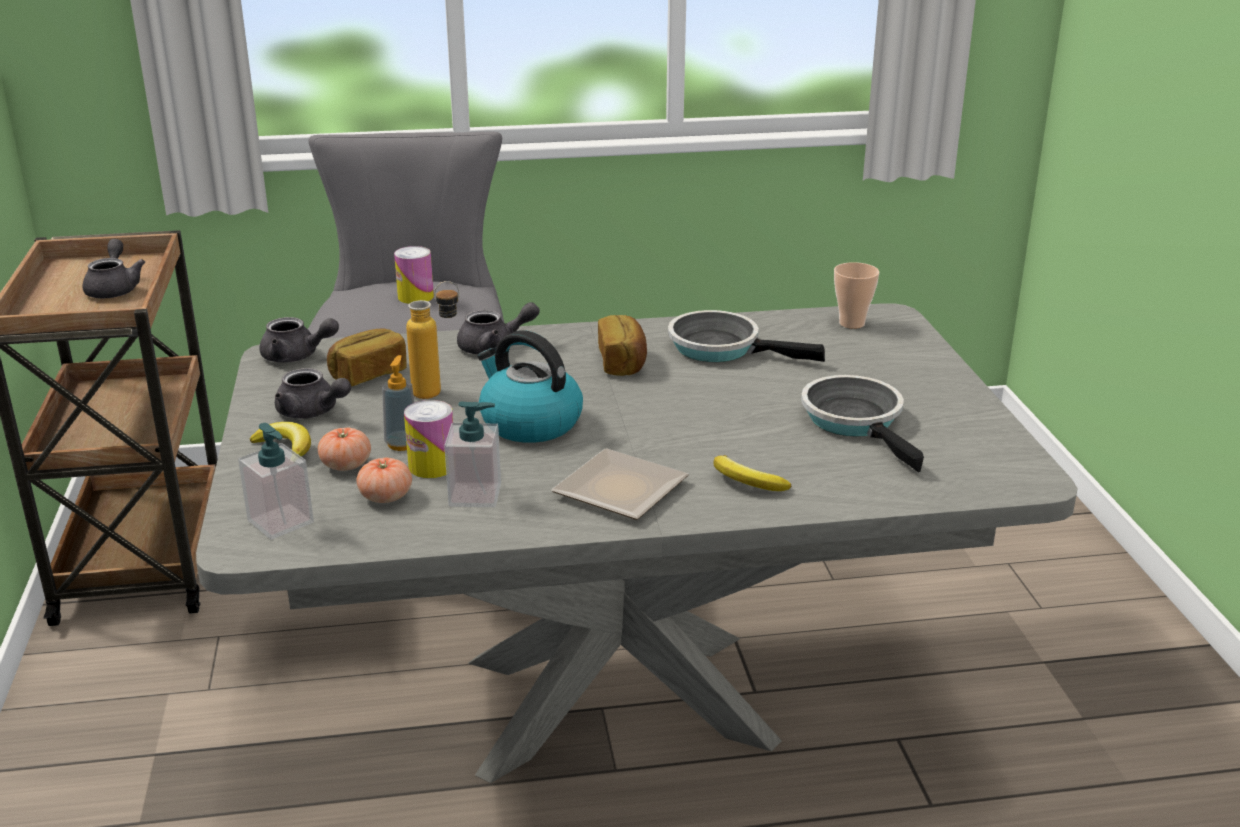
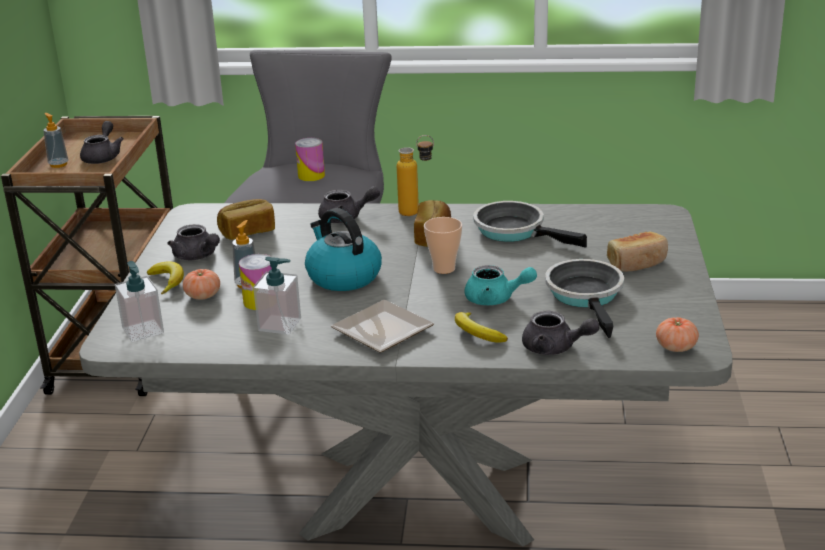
camera: 15 degrees right, 0 degrees up
grey teapot [259,317,339,363] -> grey teapot moved to [522,311,599,355]
tomato [356,458,412,503] -> tomato moved to [656,317,699,352]
bottle [406,281,460,399] -> bottle moved to [397,135,434,216]
cup [834,262,879,329] -> cup moved to [424,217,462,274]
none -> soap dispenser [43,113,68,168]
none -> turquoise teapot [465,265,537,305]
none -> bread [607,231,668,272]

